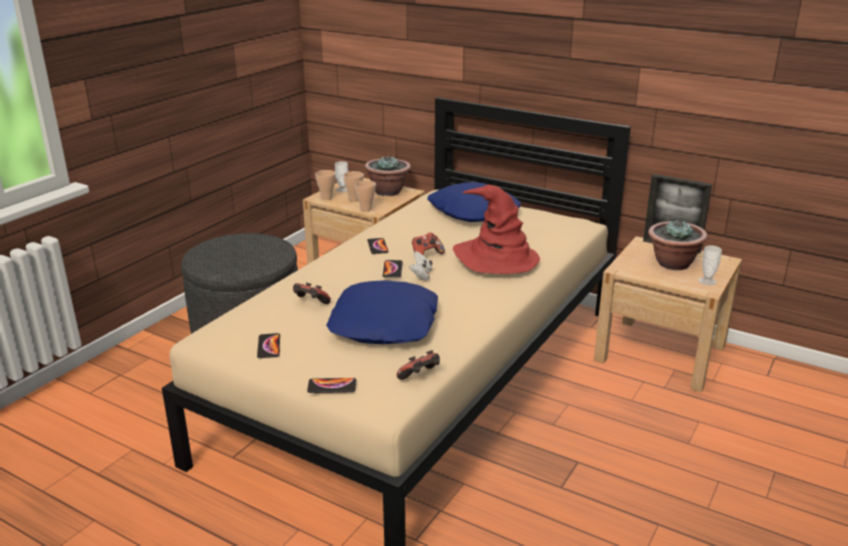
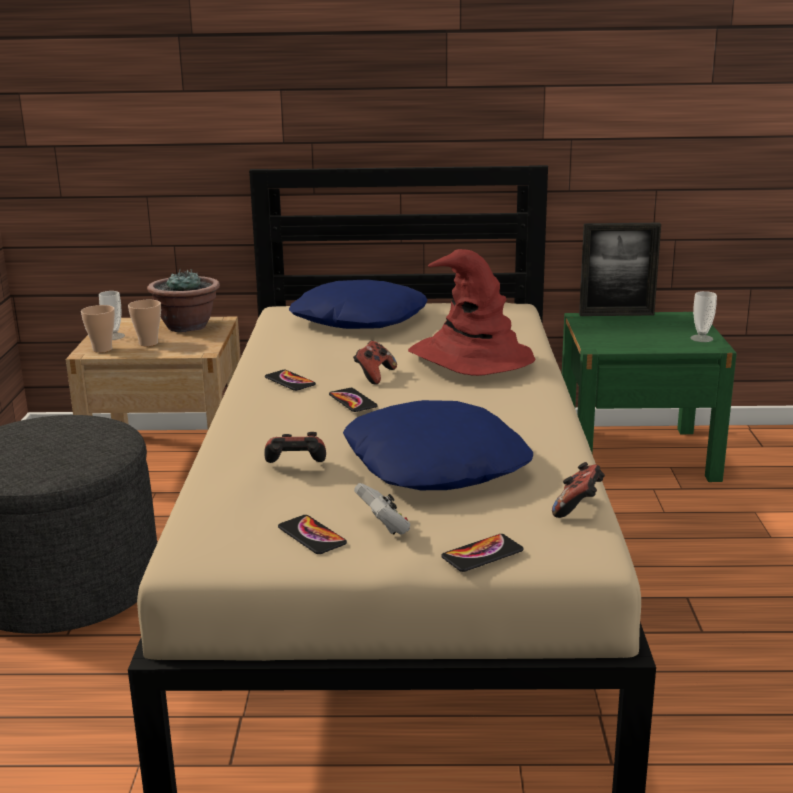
camera: 30 degrees left, 5 degrees down
cup [355,180,376,211] -> none
white game controller [409,251,433,280] -> white game controller moved to [354,483,410,535]
beige nightstand [594,236,742,392] -> green nightstand [562,312,737,482]
potted plant [648,219,708,270] -> none

